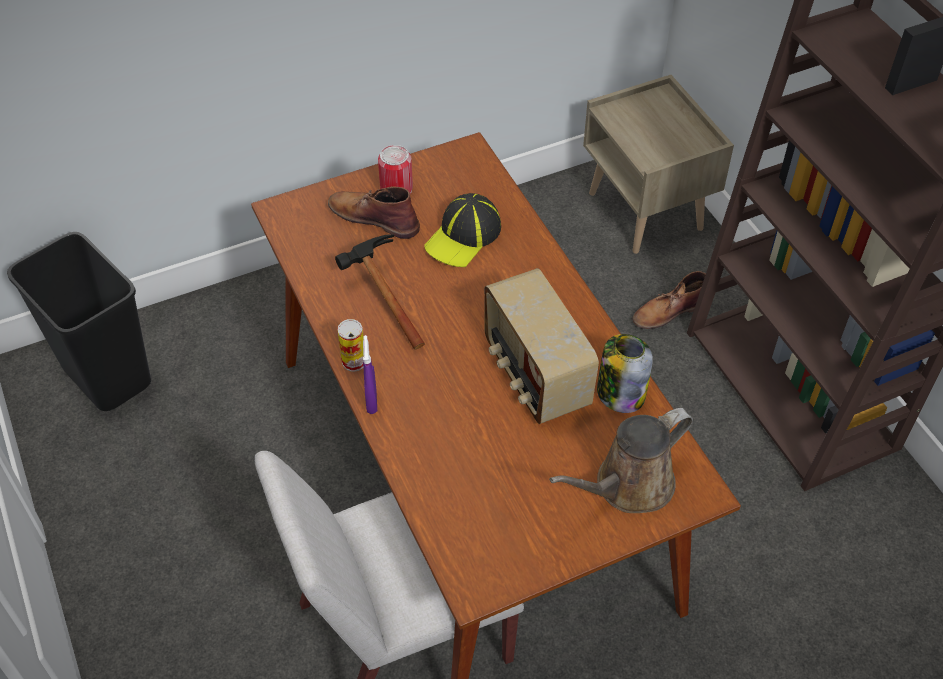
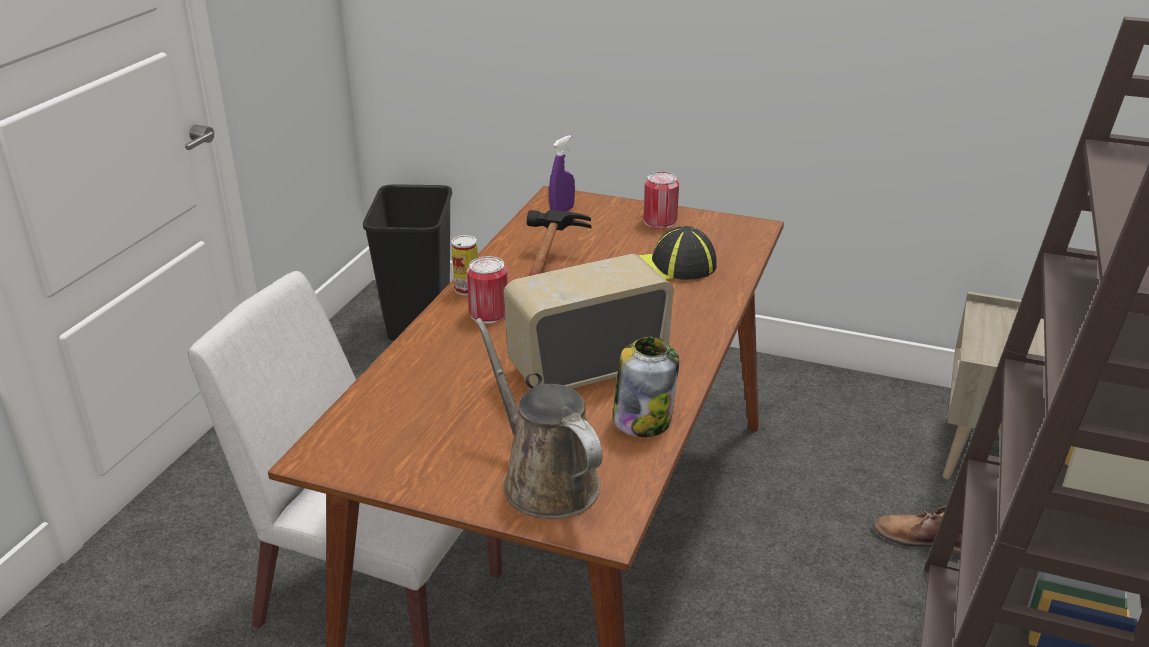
camera: 45 degrees right, 20 degrees down
brown boot [328,187,420,239] -> none
purple spray bottle [363,335,377,414] -> purple spray bottle moved to [549,135,575,211]
radio [484,268,599,424] -> radio turned 45 degrees clockwise [504,253,674,389]
brown watering can [549,408,693,513] -> brown watering can turned 45 degrees clockwise [475,318,603,519]
none -> can [467,256,508,324]

